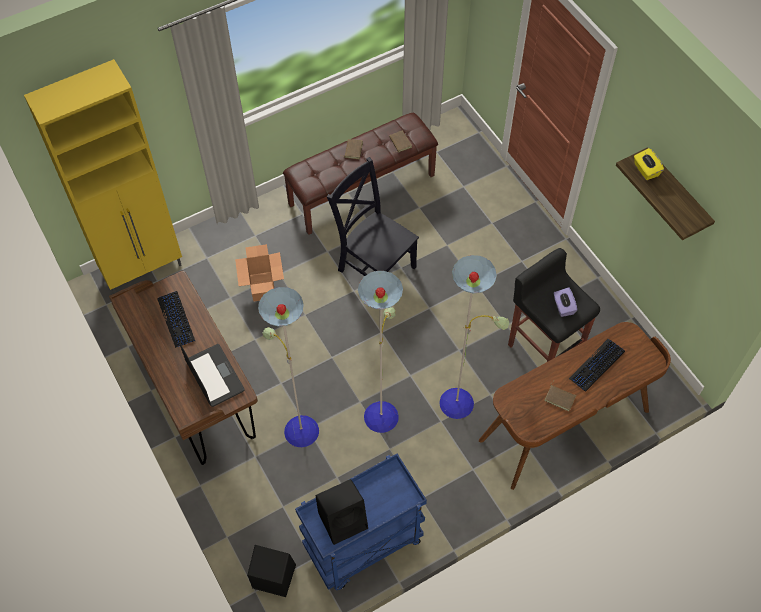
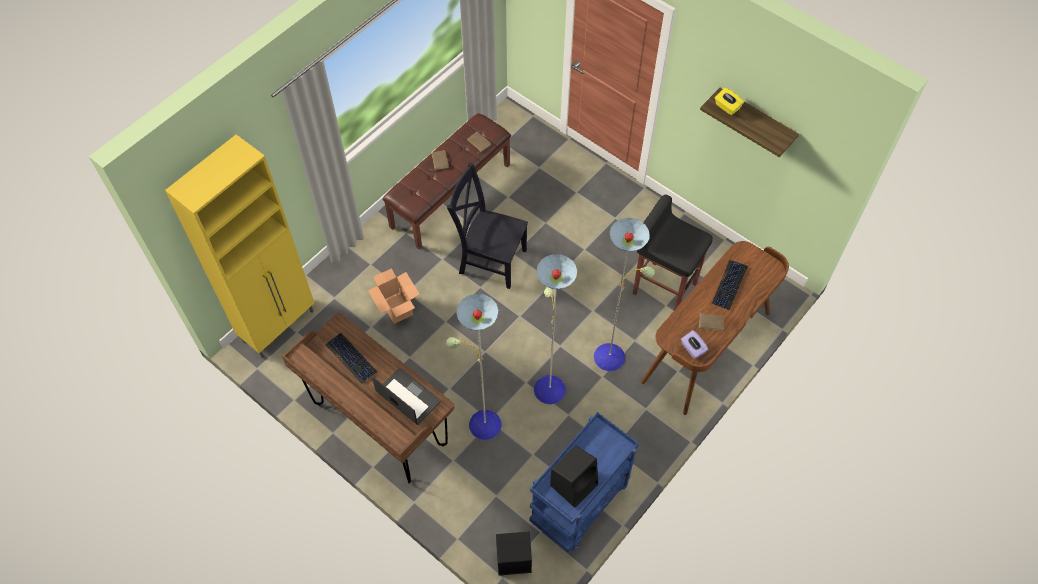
camera: 20 degrees left, 0 degrees up
purple tissue box [554,287,577,317] -> purple tissue box moved to [681,330,708,359]

